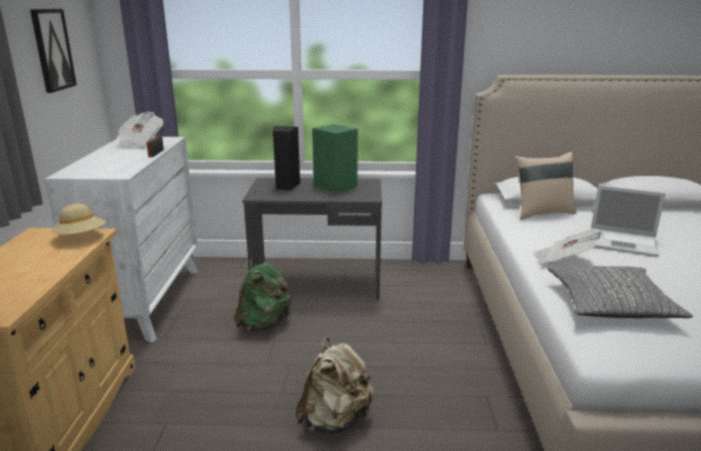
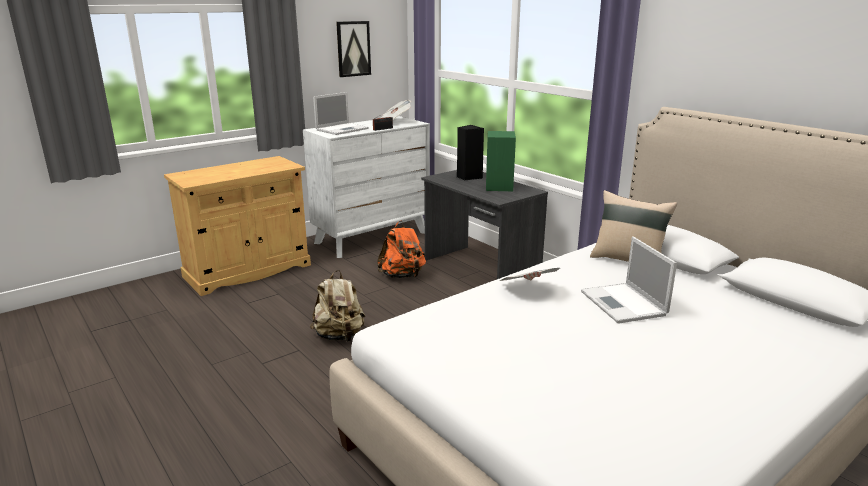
camera: 50 degrees right, 0 degrees up
beige hat [51,204,106,235] -> none
green backpack [235,258,291,331] -> orange backpack [377,221,426,278]
grey pillow [547,266,693,318] -> none
none -> laptop [313,92,369,135]

